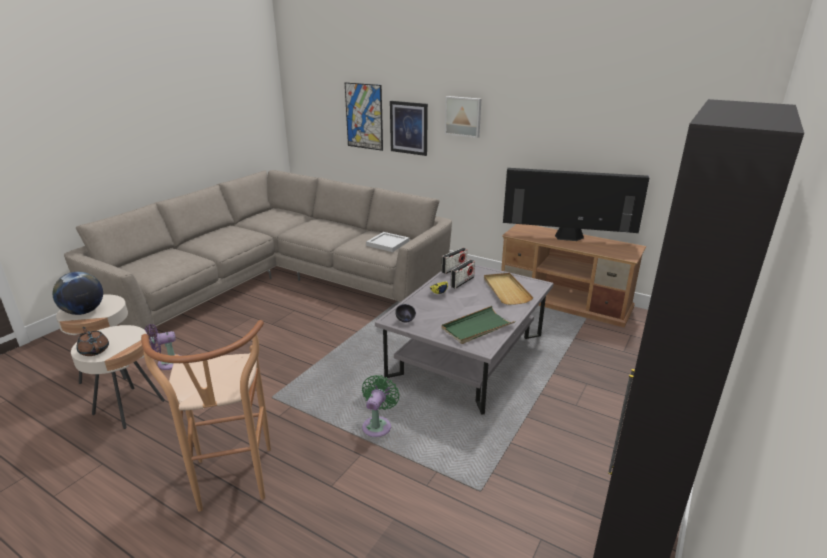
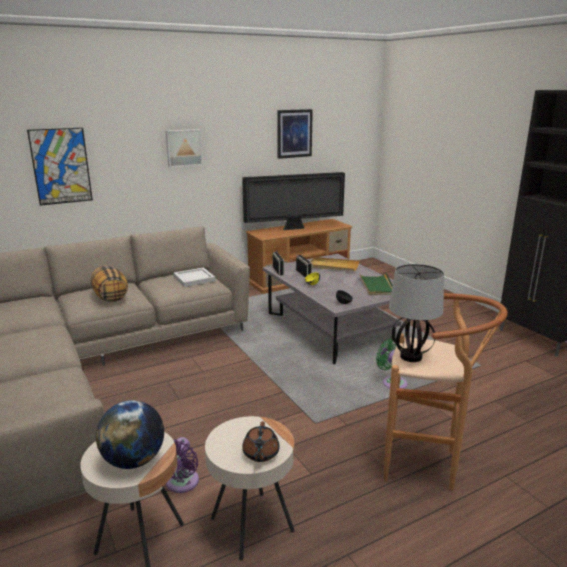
camera: 60 degrees left, 5 degrees down
brown teapot [77,327,109,356] -> brown teapot turned 75 degrees counterclockwise [242,421,280,462]
picture [390,101,428,156] -> picture moved to [277,109,313,159]
television [503,168,649,241] -> television turned 150 degrees counterclockwise [242,172,345,230]
none -> pillow [91,265,128,302]
none -> table lamp [389,264,444,362]

